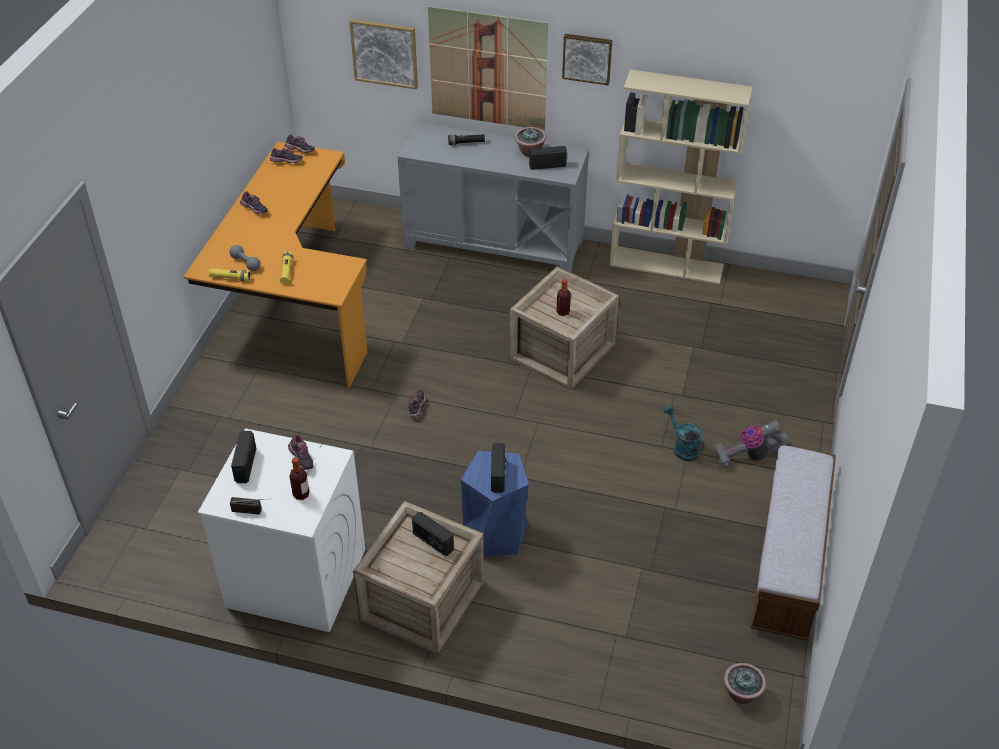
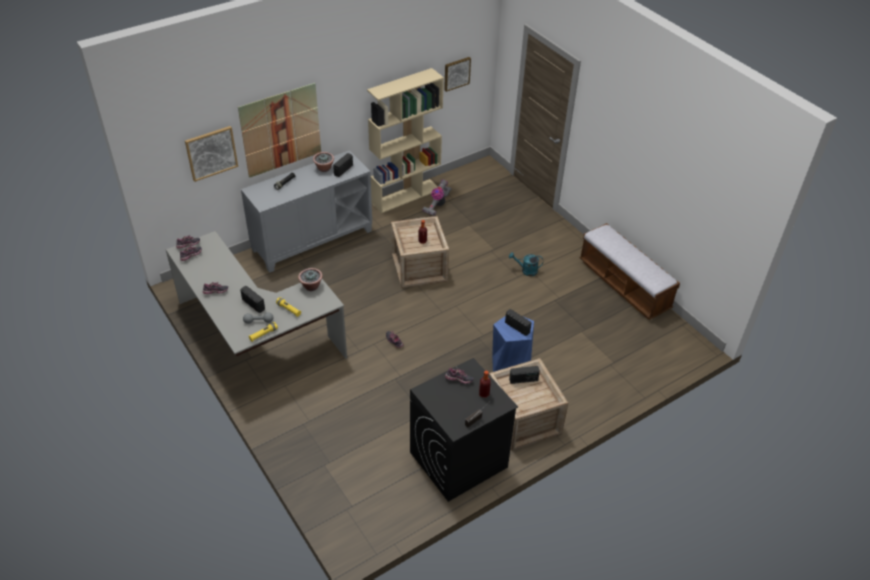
camera: 50 degrees left, 0 degrees up
orange desk [183,142,367,388] -> grey desk [166,231,347,359]
white washing machine [198,428,365,632] -> black washing machine [410,358,518,502]
radio [231,431,256,483] -> radio moved to [240,286,265,313]
picture [562,34,612,85] -> picture moved to [444,57,471,92]
vacuum cleaner [714,420,792,467] -> vacuum cleaner moved to [422,179,452,216]
potted plant [724,663,766,704] -> potted plant moved to [298,268,323,291]

